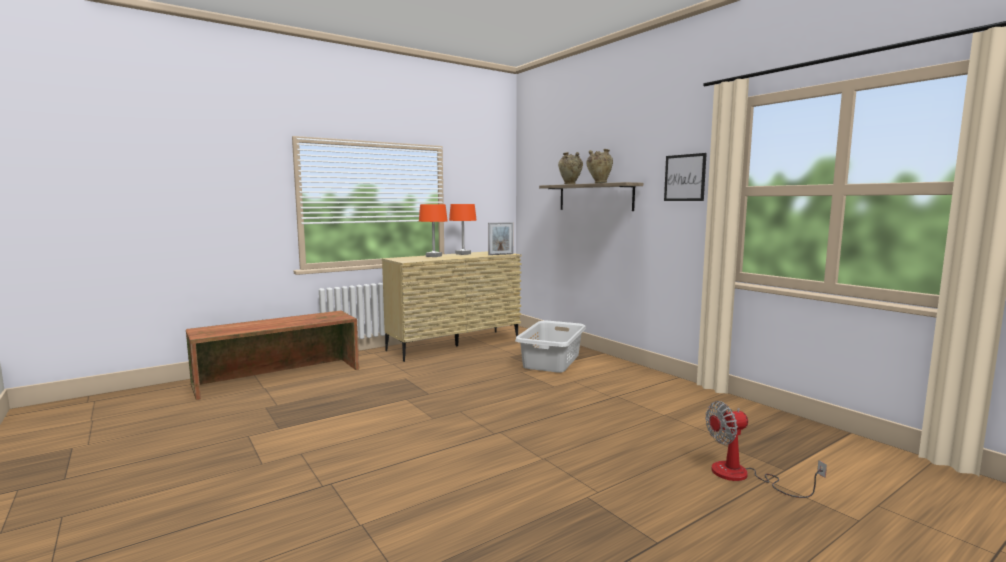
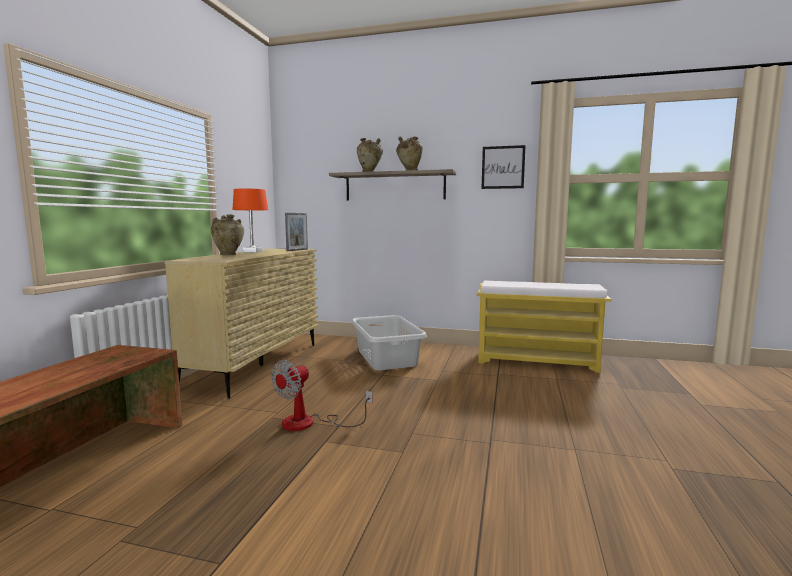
camera: 40 degrees left, 0 degrees up
orange table lamp [419,204,448,257] -> beige vase [211,214,244,255]
fan [705,401,827,498] -> fan moved to [271,360,373,431]
none -> yellow bench [477,281,612,373]

